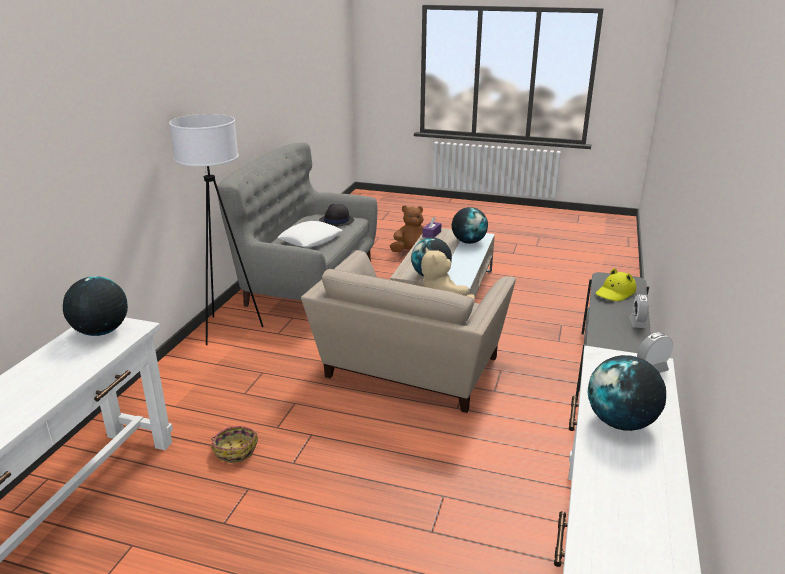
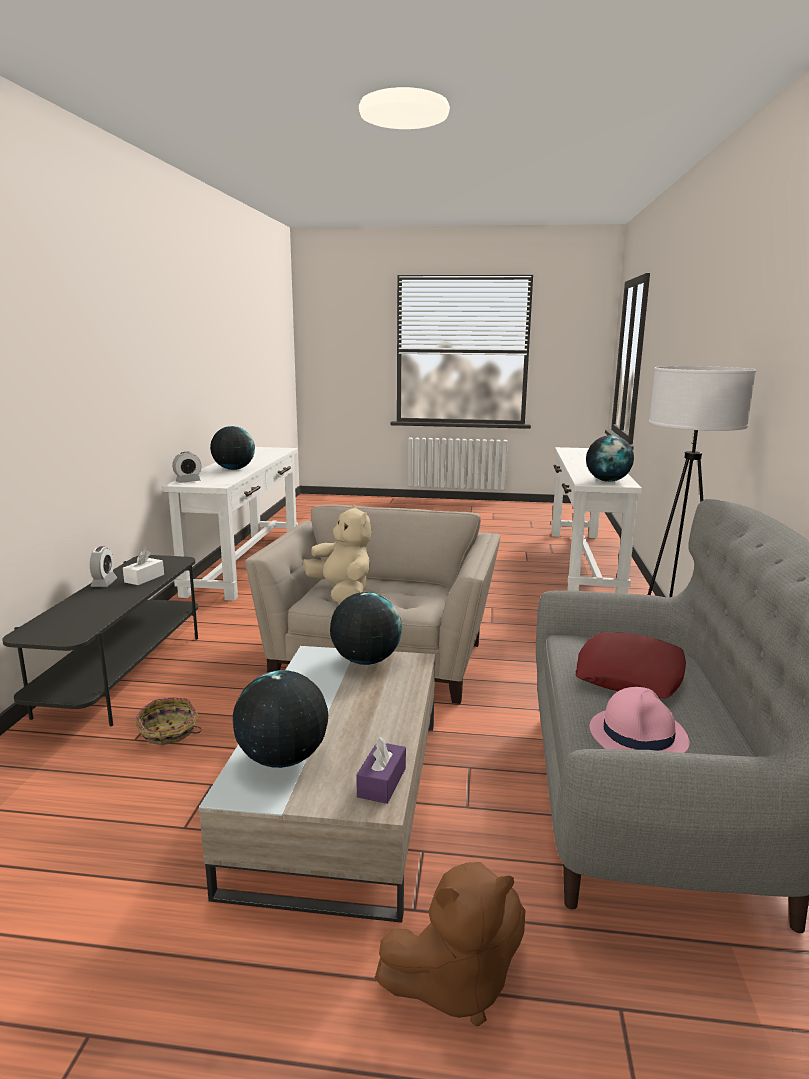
camera: 170 degrees right, 10 degrees down
basket [211,426,258,463] -> basket moved to [136,697,202,745]
white pillow [277,221,342,247] -> red pillow [575,632,686,698]
black hat [319,204,354,226] -> pink hat [590,687,690,753]
yellow hat [596,268,636,301] -> none
none -> white tissue box [123,550,164,585]

